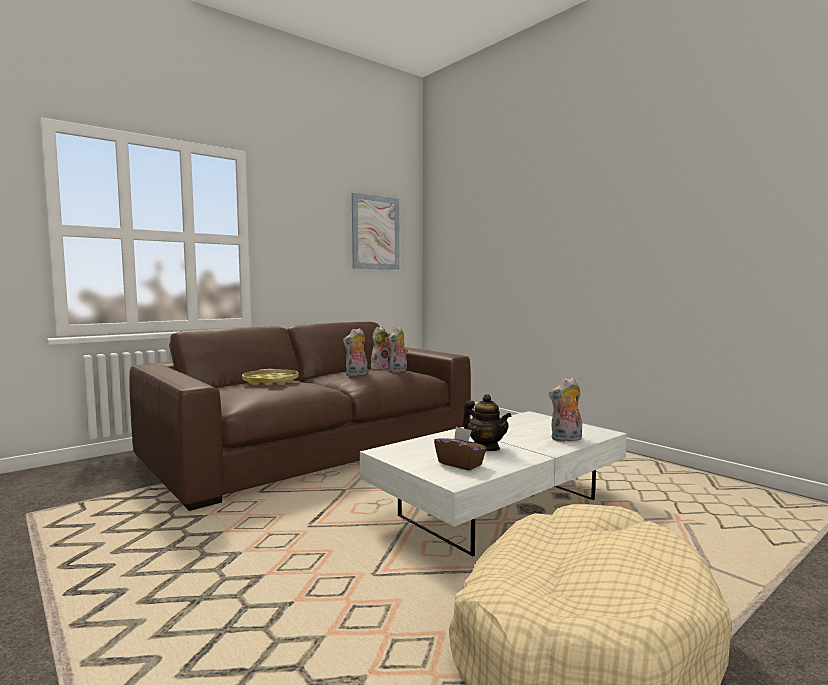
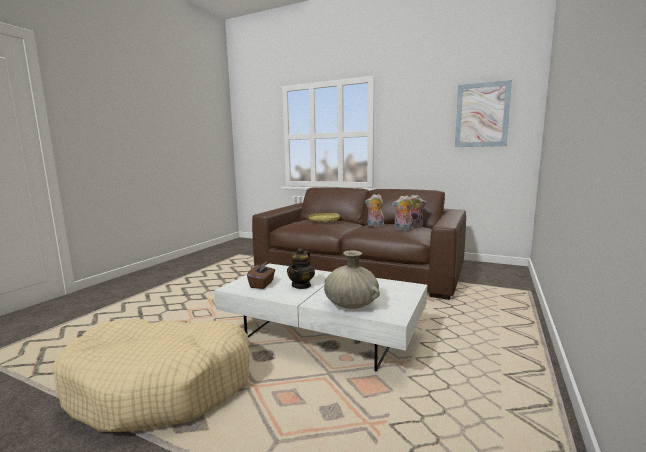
camera: 65 degrees right, 5 degrees up
plush toy [549,377,582,442] -> beige vase [324,250,380,309]

